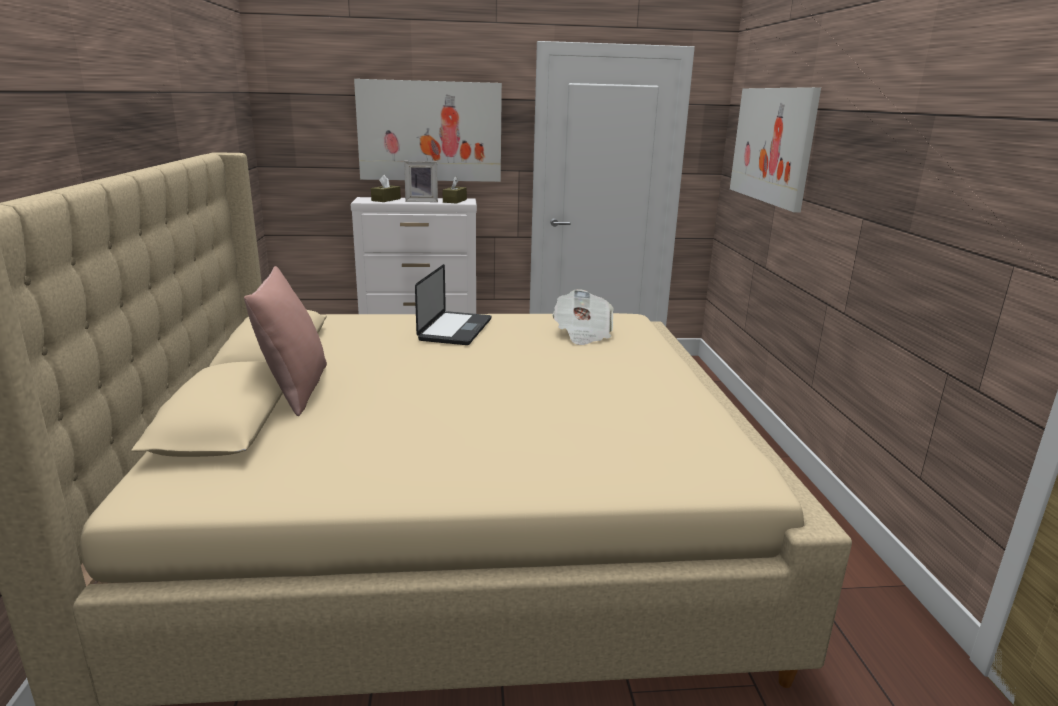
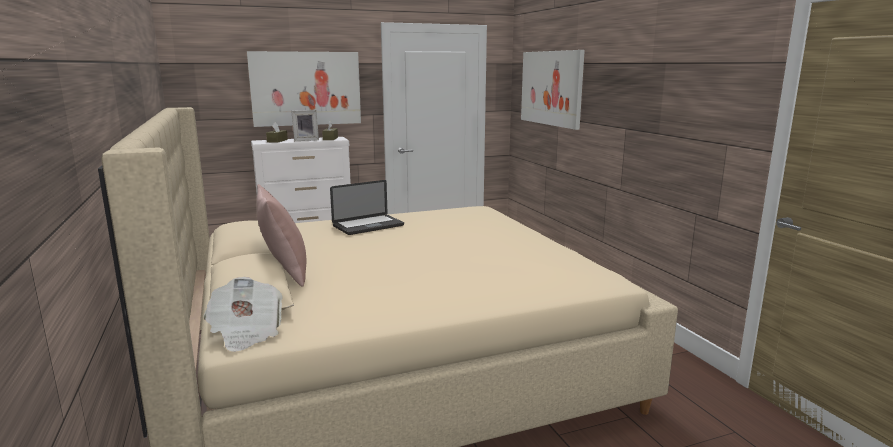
camera: 15 degrees left, 5 degrees down
laptop [415,264,491,345] -> laptop turned 60 degrees clockwise [330,180,404,235]
newspaper [552,289,614,345] -> newspaper moved to [204,277,283,352]

